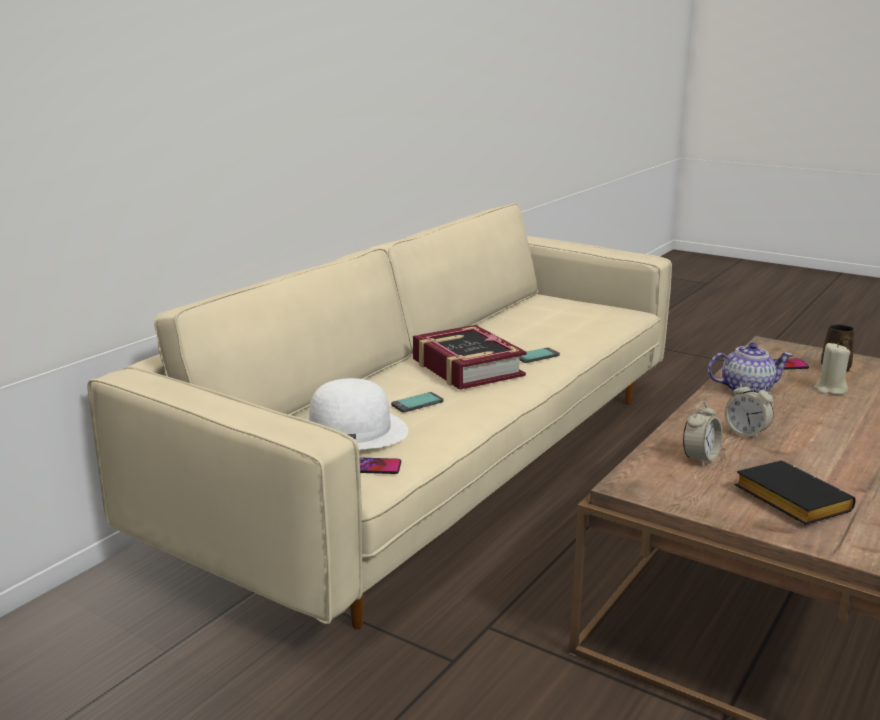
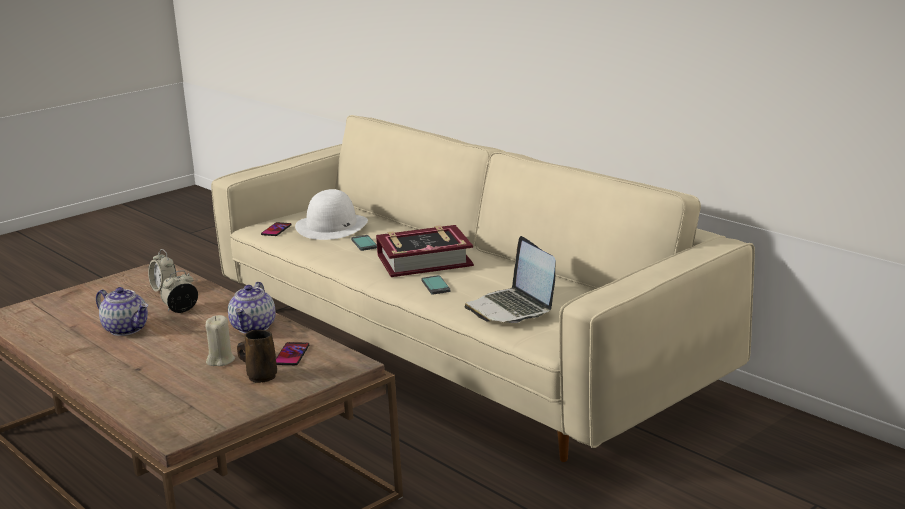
camera: 105 degrees right, 0 degrees up
black book [735,461,856,525] -> none
none -> teapot [96,287,148,336]
none -> laptop [465,236,556,323]

